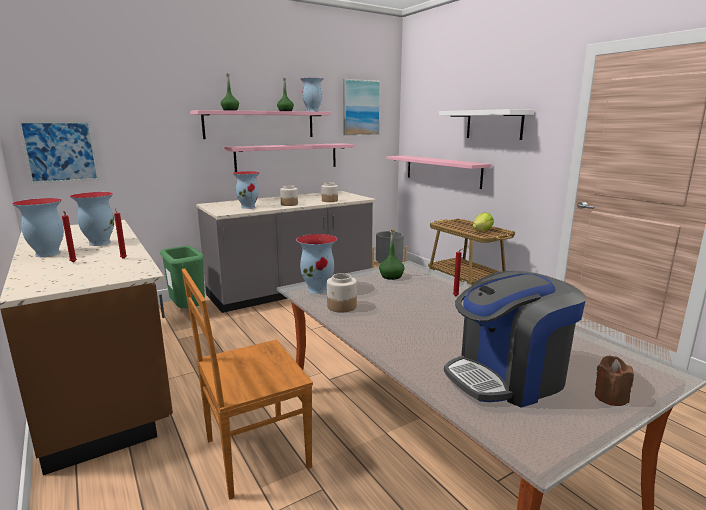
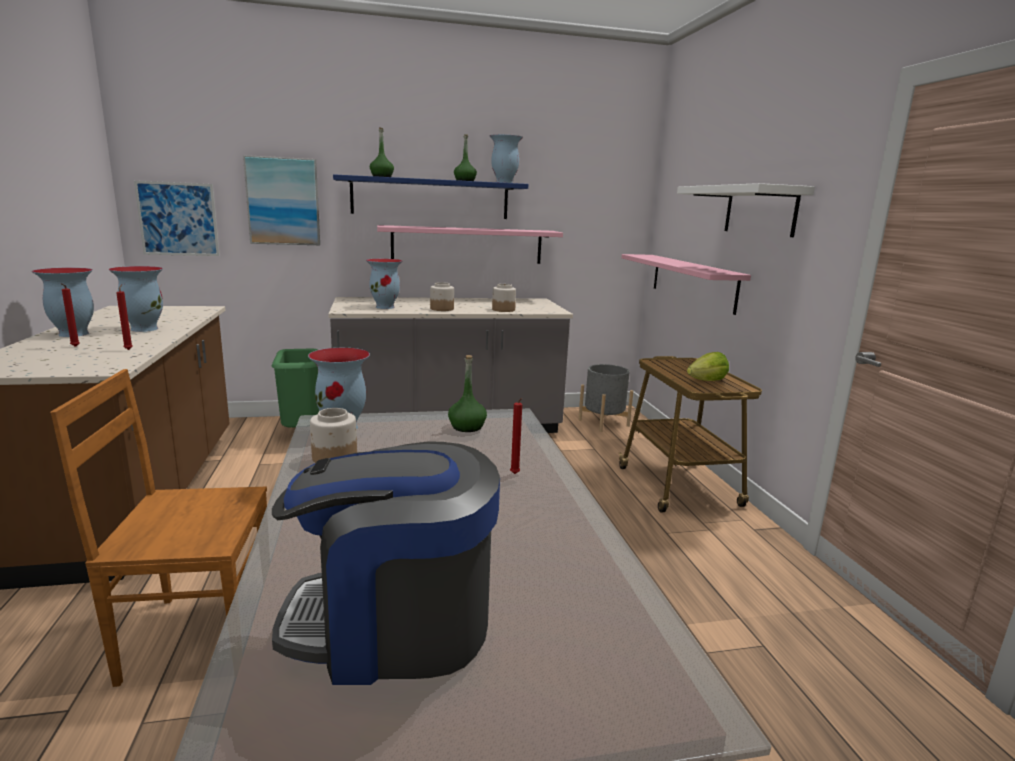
camera: 20 degrees right, 0 degrees up
pink shelf [190,110,332,139] -> blue shelf [333,174,528,219]
picture [343,79,381,135] -> picture moved to [243,155,320,245]
brown candle [595,356,634,406] -> none

